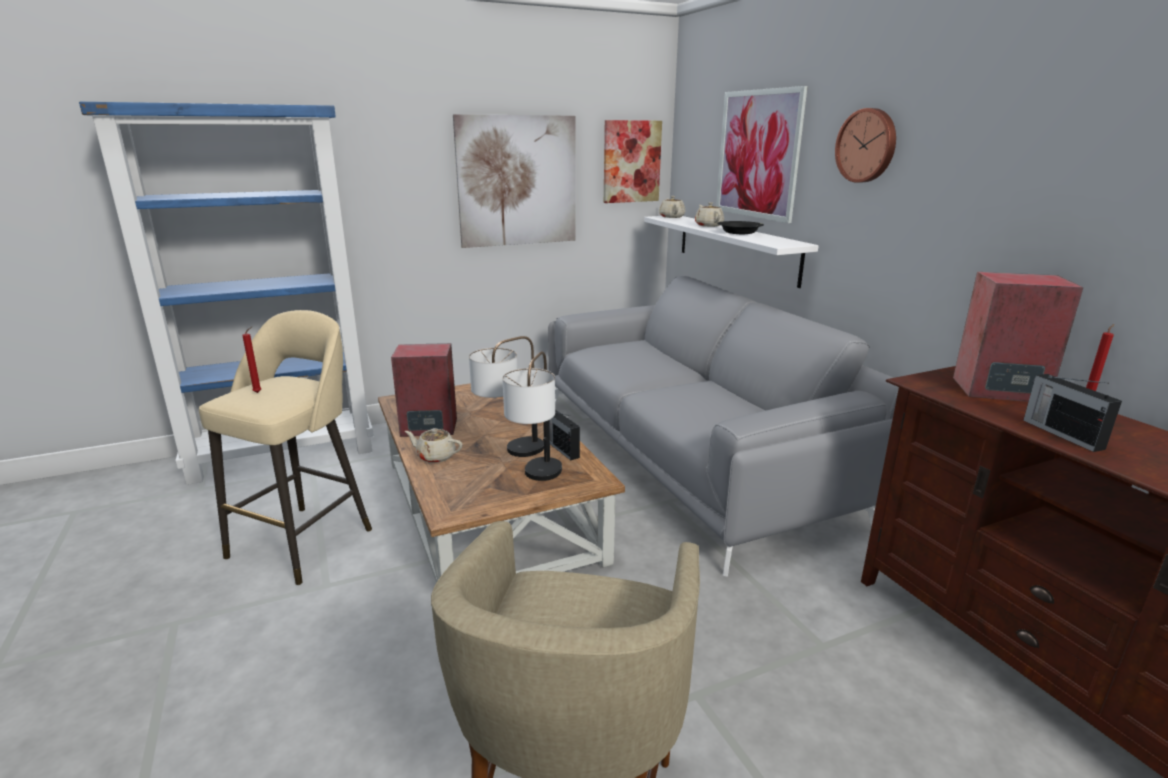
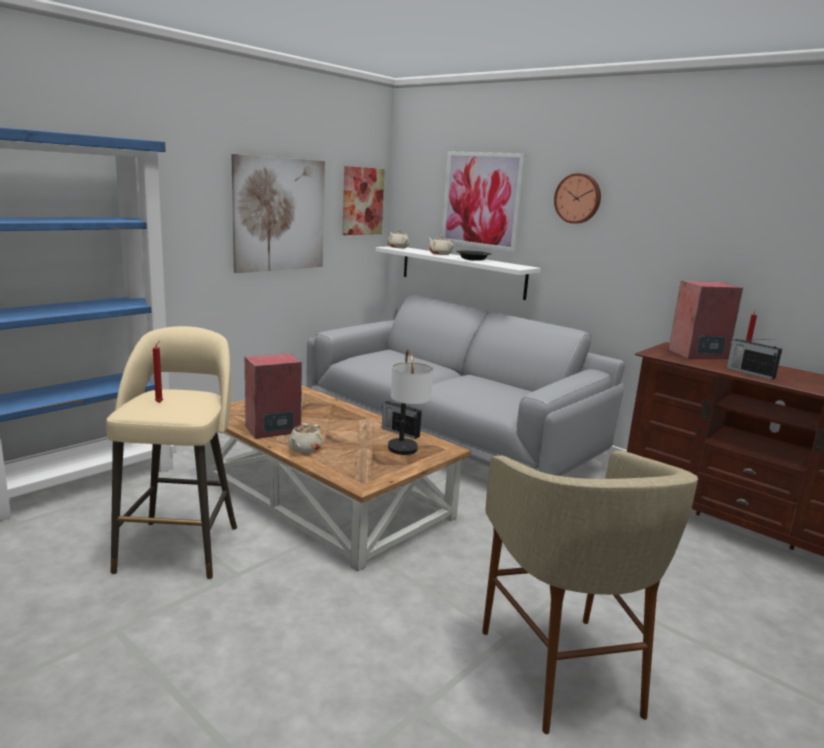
camera: 25 degrees left, 5 degrees down
beige teapot [405,428,462,463] -> beige teapot turned 60 degrees counterclockwise [289,423,323,453]
table lamp [469,336,544,457] -> none

